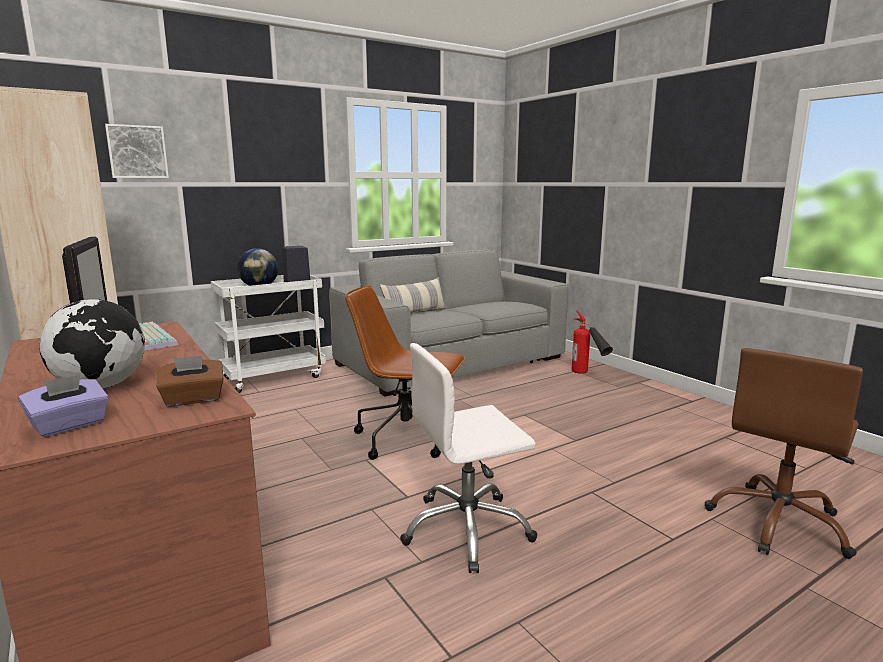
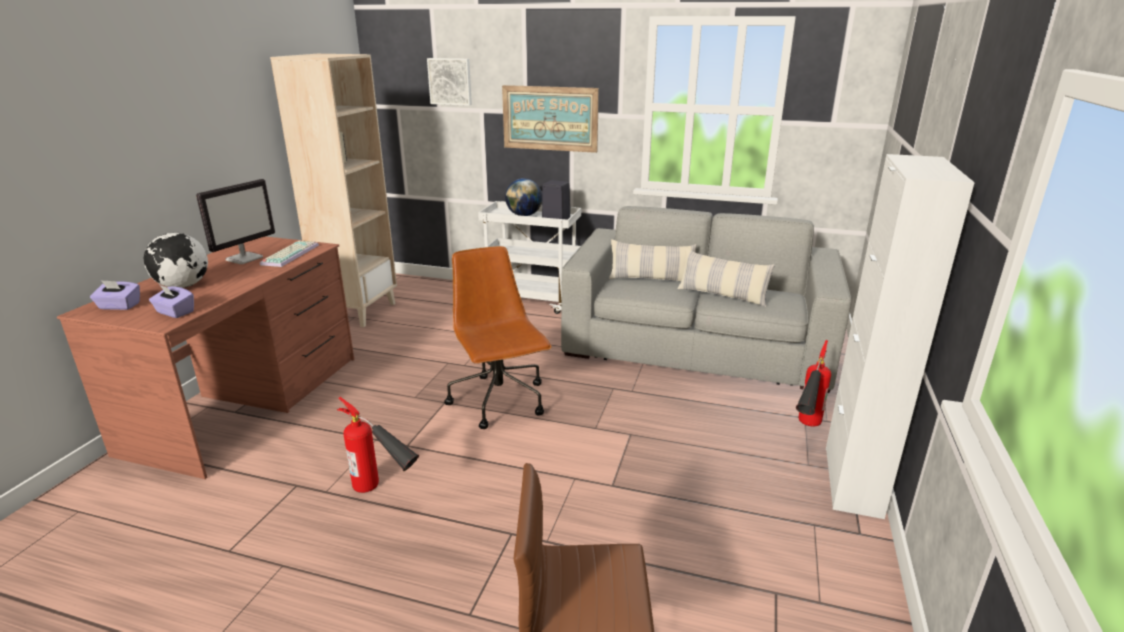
camera: 50 degrees right, 10 degrees up
brown tissue box [157,356,223,407] -> purple tissue box [149,285,194,318]
white office chair [400,343,537,573] -> fire extinguisher [337,397,419,493]
none -> picture [502,85,599,153]
none -> pillow [677,248,775,307]
none -> white cabinet [826,154,975,519]

